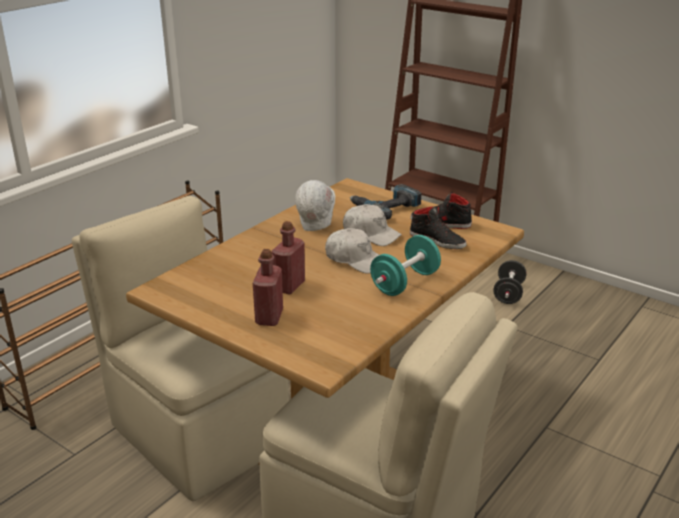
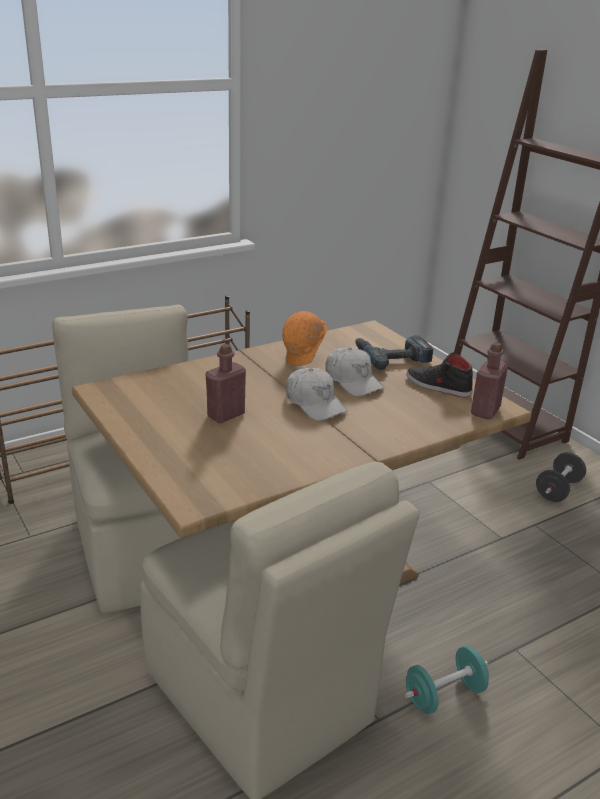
camera: 20 degrees right, 0 degrees up
red bottle [253,249,283,326] -> red bottle moved to [471,342,508,419]
white hard hat [295,180,335,231] -> orange hard hat [282,311,327,366]
turquoise dumbbell [370,235,441,296] -> turquoise dumbbell moved to [405,646,489,714]
black shoe [410,206,466,249] -> none

